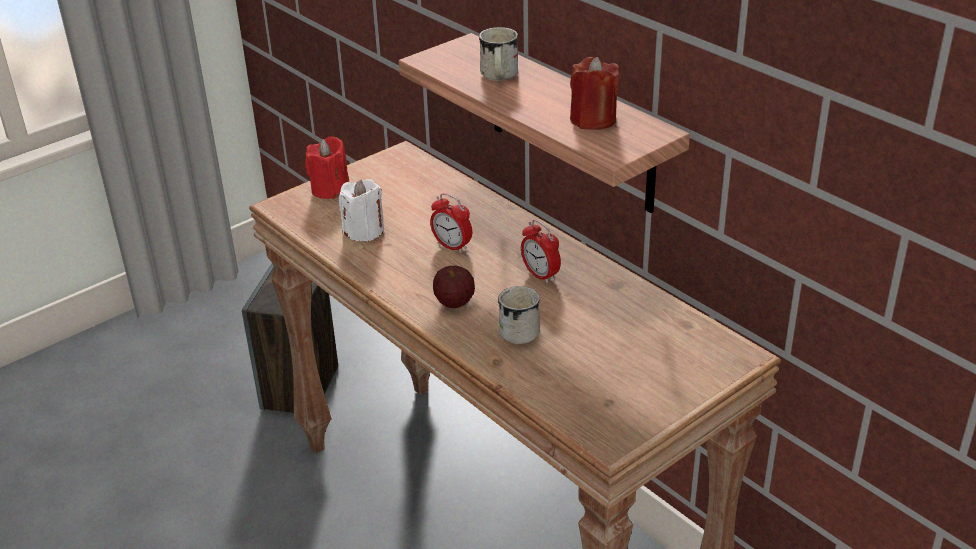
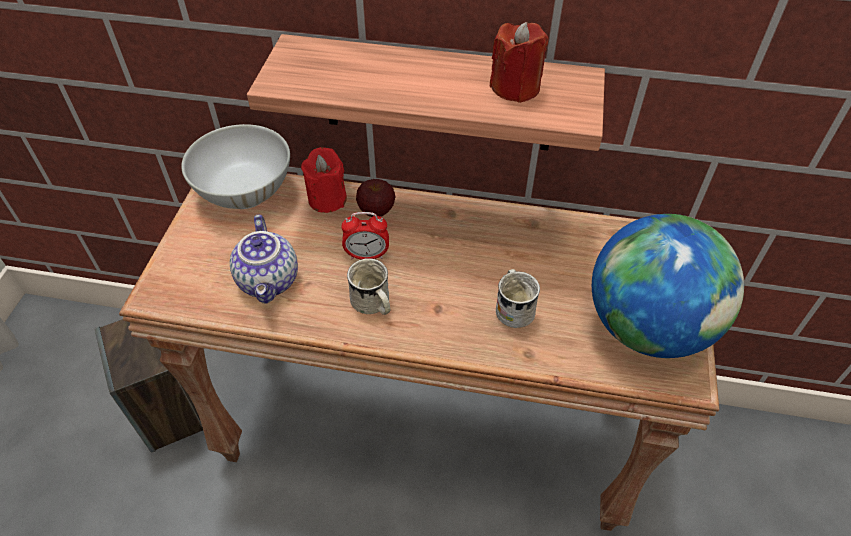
camera: 40 degrees left, 15 degrees up
red candle [305,136,349,199] -> red candle moved to [301,147,347,213]
white candle [339,179,384,242] -> teapot [230,215,298,304]
apple [433,266,475,308] -> apple moved to [356,179,396,217]
white mug [479,27,518,81] -> white mug moved to [347,258,390,315]
alarm clock [521,220,561,284] -> none
none -> white bowl [181,124,290,209]
none -> globe [592,214,744,358]

